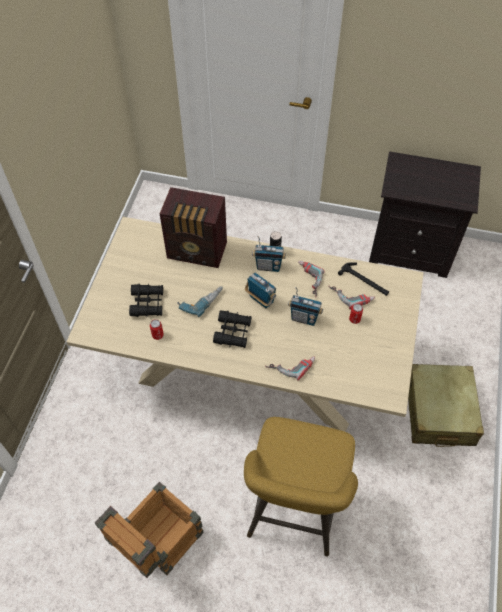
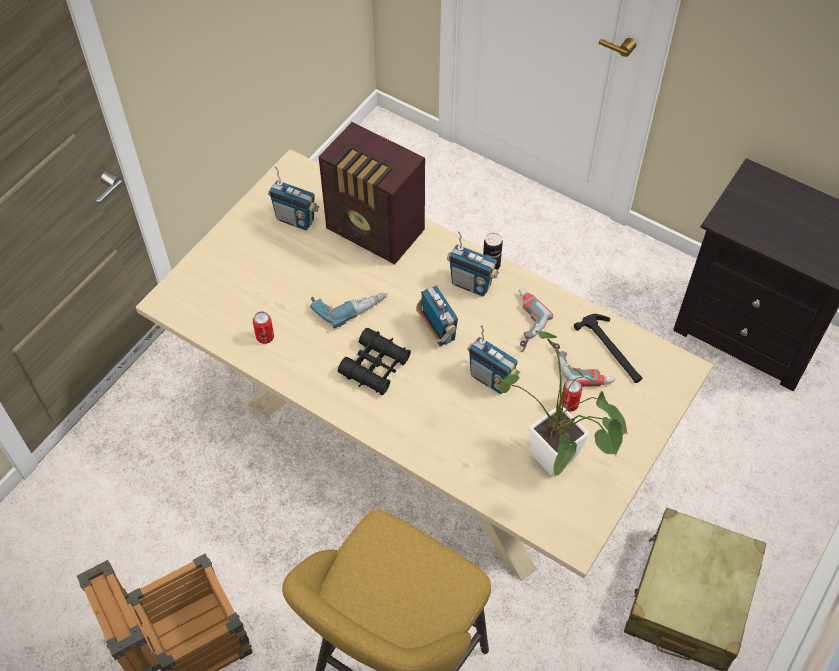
camera: 20 degrees right, 0 degrees up
black binoculars [129,284,163,318] -> none
power drill [265,356,315,381] -> none
none -> radio [268,166,320,230]
none -> potted plant [499,330,628,477]

